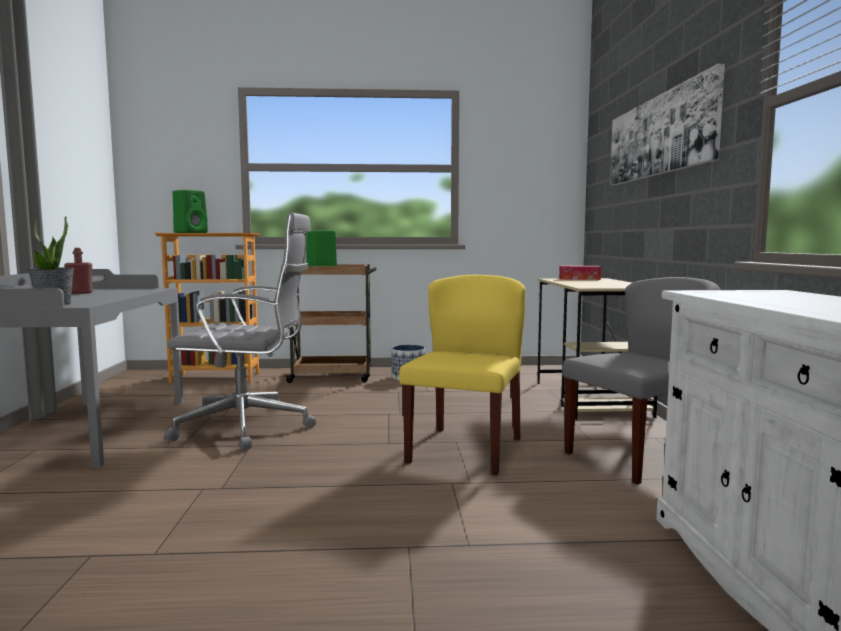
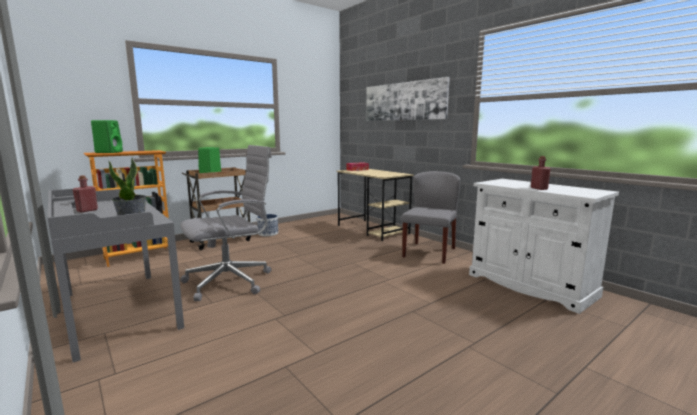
camera: 35 degrees left, 5 degrees up
yellow chair [399,275,525,475] -> none
none -> red bottle [531,156,551,190]

